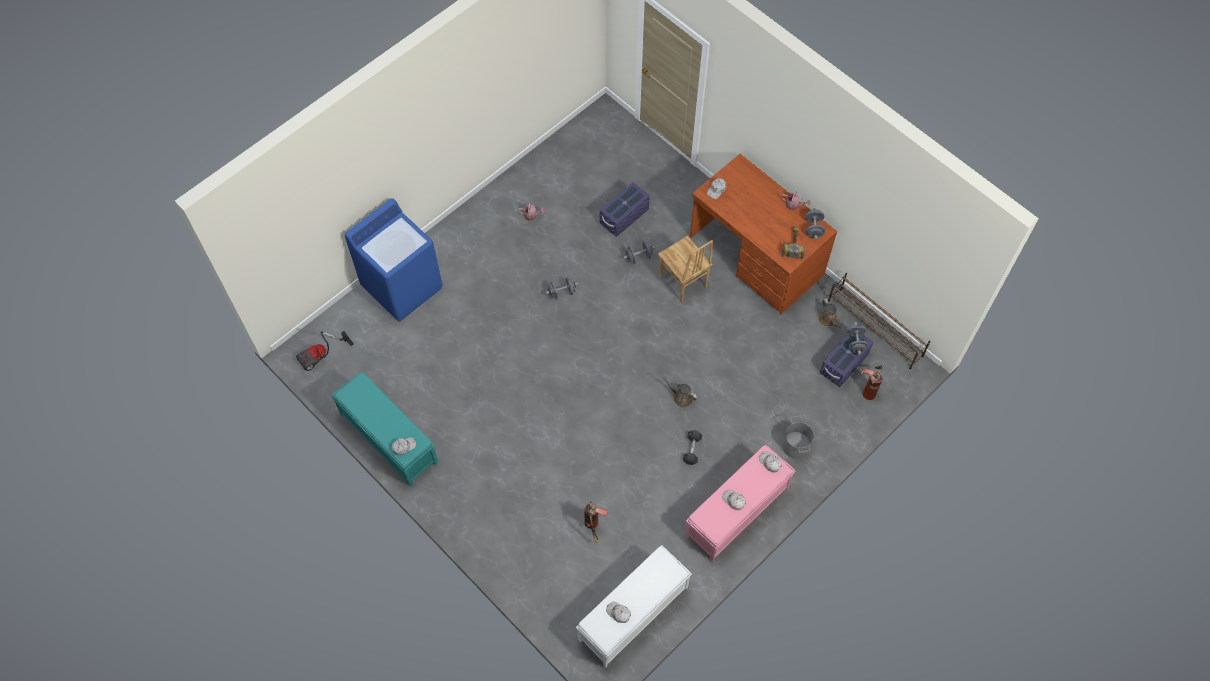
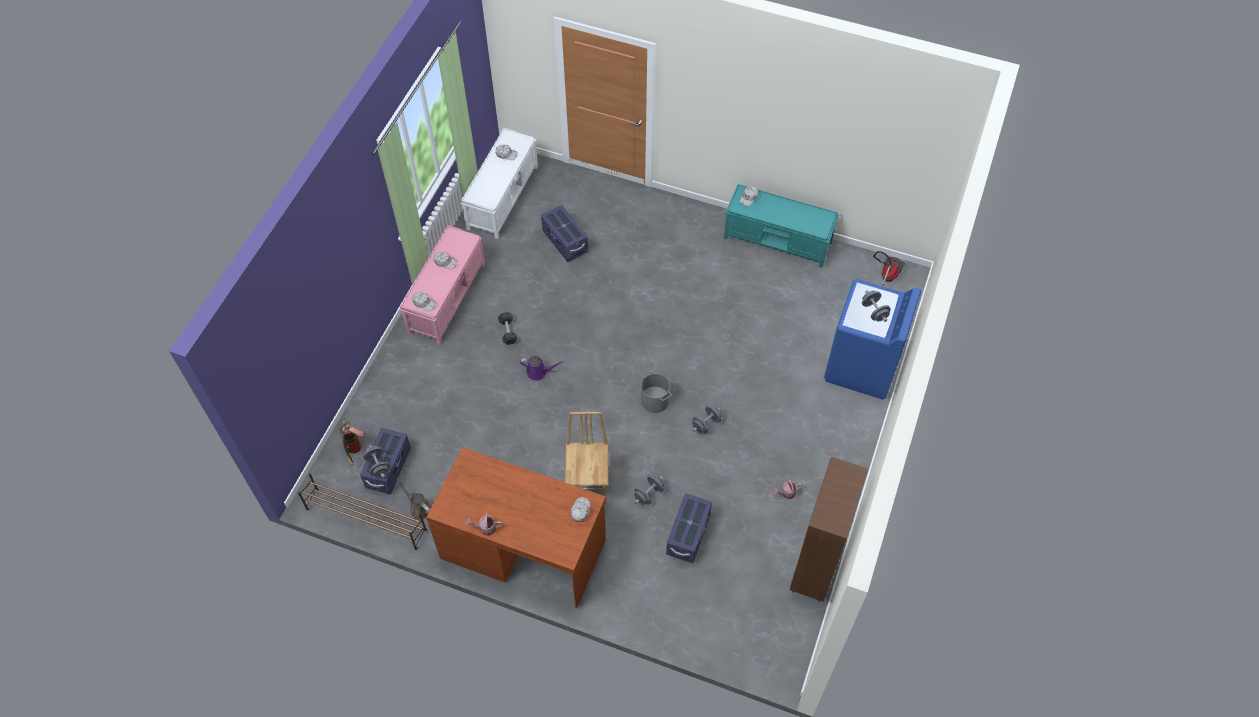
camera: 155 degrees right, 5 degrees down
fire extinguisher [584,501,608,543] -> purple storage box [541,205,588,262]
brown chair [658,235,713,303] -> brown chair turned 60 degrees clockwise [565,412,609,505]
brown watering can [660,374,698,407] -> purple watering can [520,356,564,381]
hammer [782,226,805,259] -> none
grey bucket [782,416,814,459] -> grey bucket moved to [640,368,672,413]
grey dumbbell [805,208,825,240] -> grey dumbbell moved to [862,290,891,322]
none -> brown bookcase [790,457,868,602]

